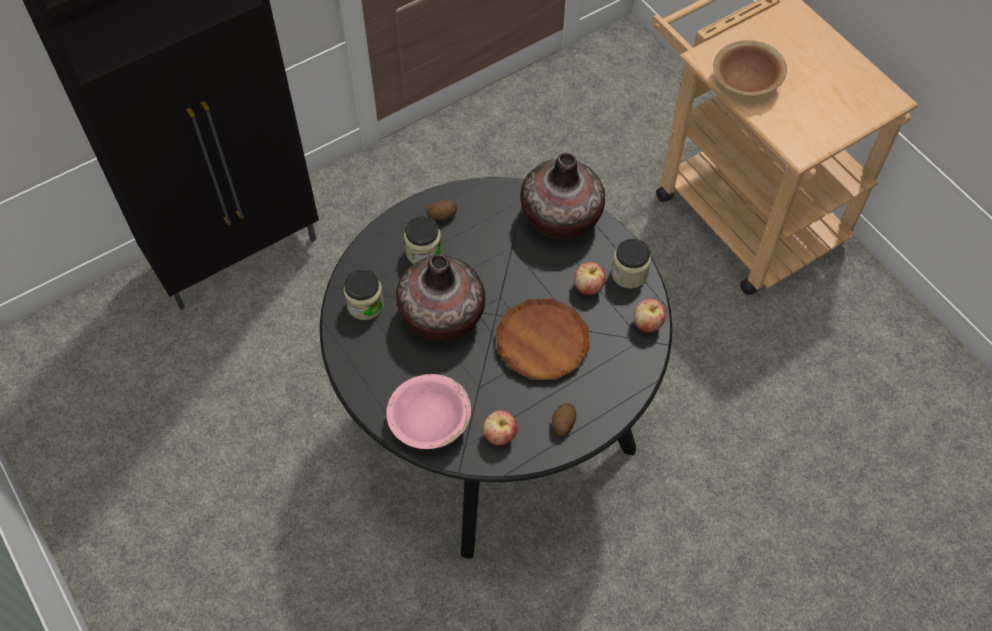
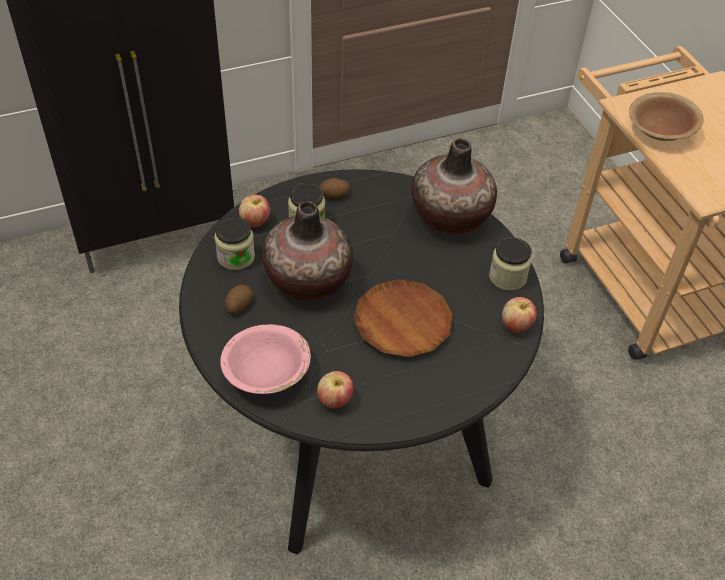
camera: 10 degrees right, 10 degrees down
potato [552,403,576,436] -> potato moved to [225,285,253,314]
apple [574,262,606,295] -> apple moved to [239,194,270,228]

